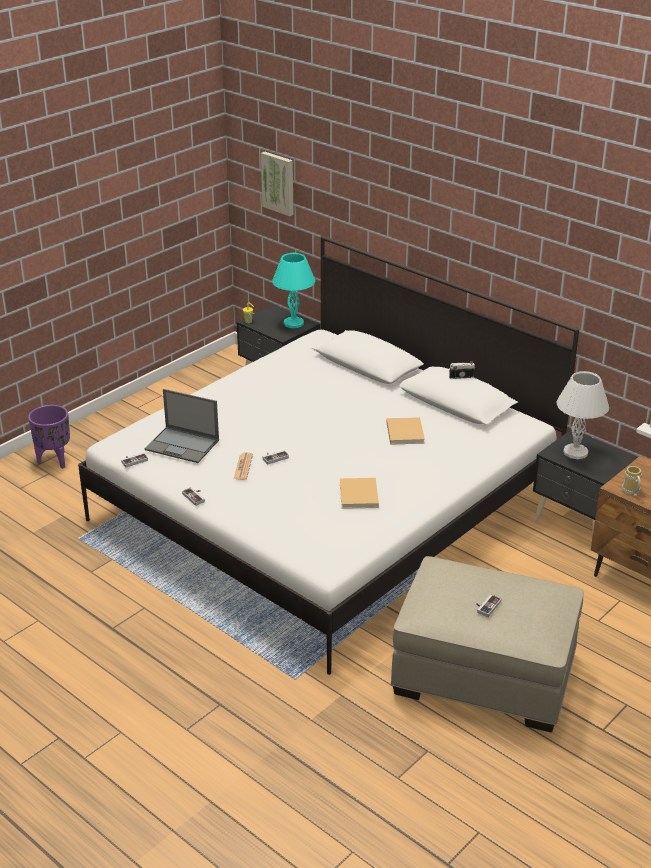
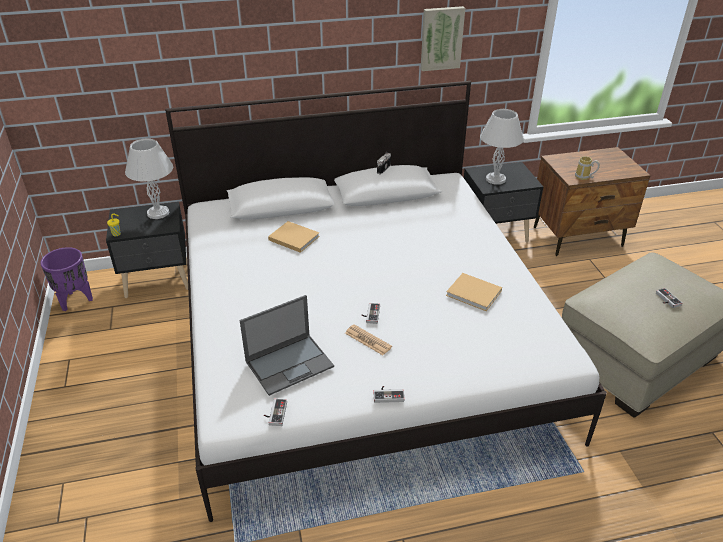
camera: 55 degrees left, 5 degrees up
purple planter [28,405,70,469] -> purple planter moved to [40,247,93,311]
picture [261,151,294,216] -> picture moved to [421,6,465,71]
turquoise table lamp [272,253,315,328] -> white table lamp [125,138,174,219]
beige book [387,417,425,445] -> beige book moved to [268,221,320,253]

